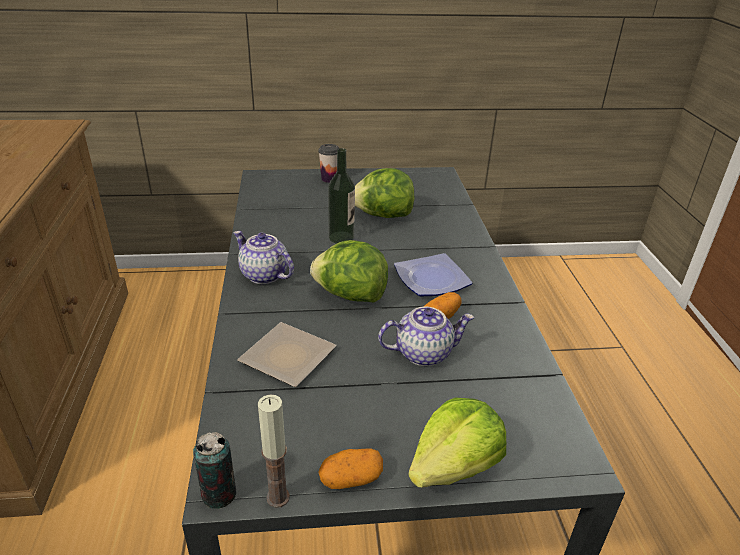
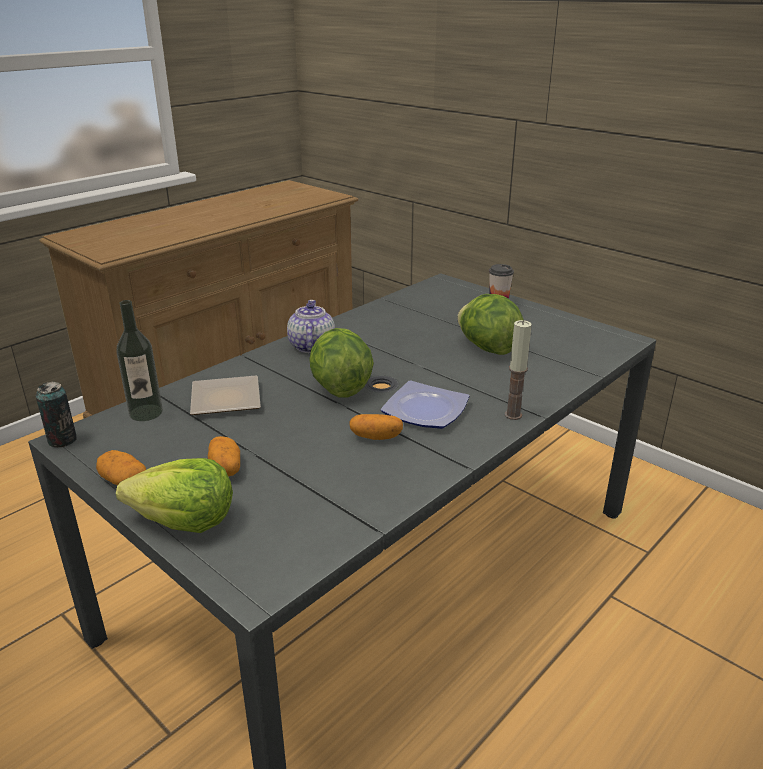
camera: 50 degrees right, 5 degrees down
candle [258,395,290,508] -> candle moved to [505,320,532,420]
bottle [328,148,355,244] -> bottle moved to [116,300,163,421]
teapot [378,306,474,366] -> none
none -> potato [208,436,240,476]

